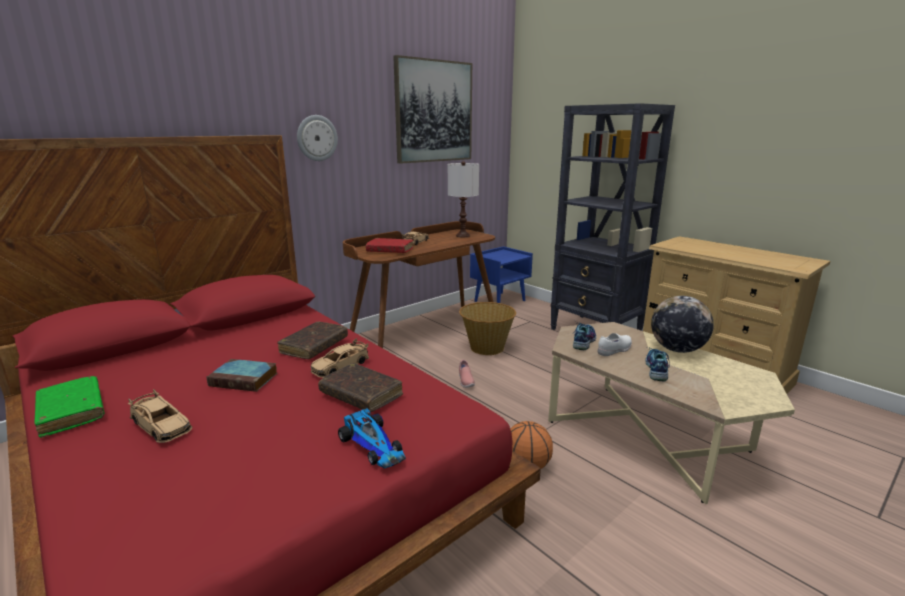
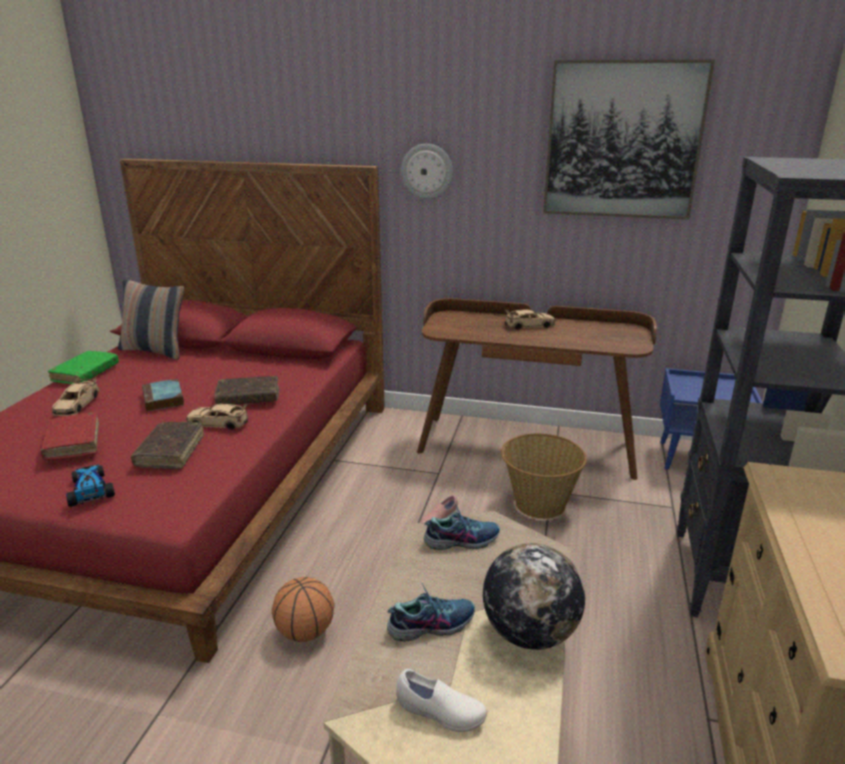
camera: 55 degrees right, 5 degrees up
toy car [338,408,406,469] -> toy car turned 135 degrees clockwise [66,464,115,507]
red book [366,238,413,253] -> red book moved to [40,412,99,460]
white table lamp [448,161,479,237] -> none
white shoe [597,333,632,356] -> white shoe moved to [397,669,487,732]
none -> pillow [118,279,184,360]

